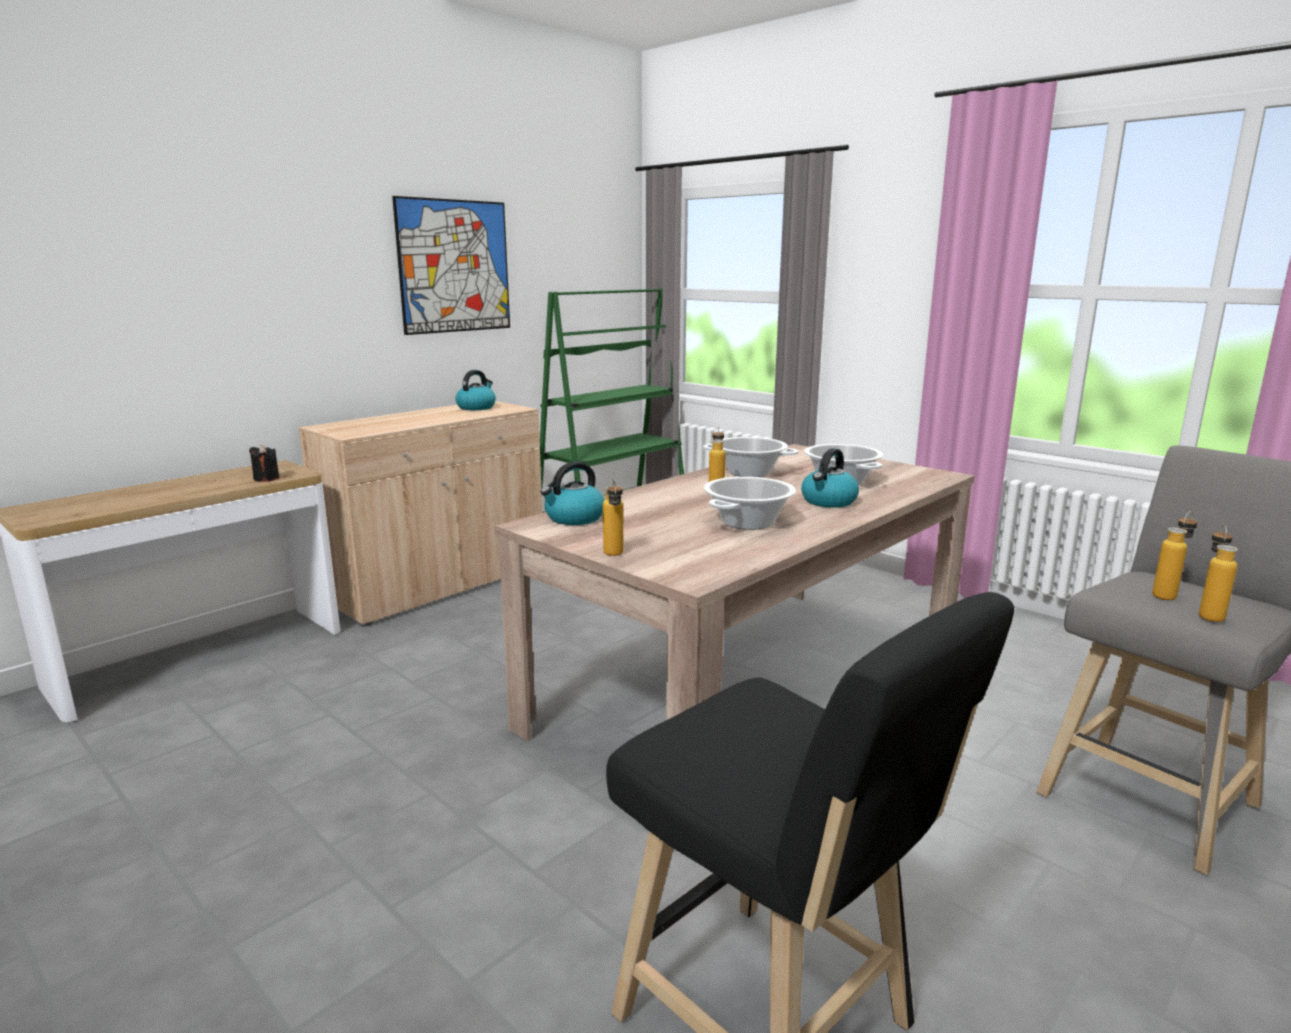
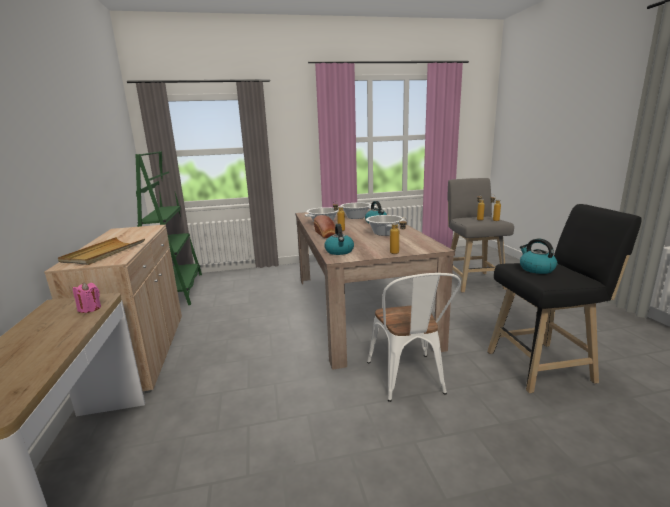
camera: 55 degrees left, 0 degrees up
black candle [249,445,279,482] -> pink candle [73,283,101,313]
picture [392,196,510,335] -> none
kettle [456,370,496,410] -> kettle moved to [520,238,557,274]
none -> beige tray [58,237,145,265]
none -> bread [314,215,335,238]
none -> white chair [367,273,461,402]

